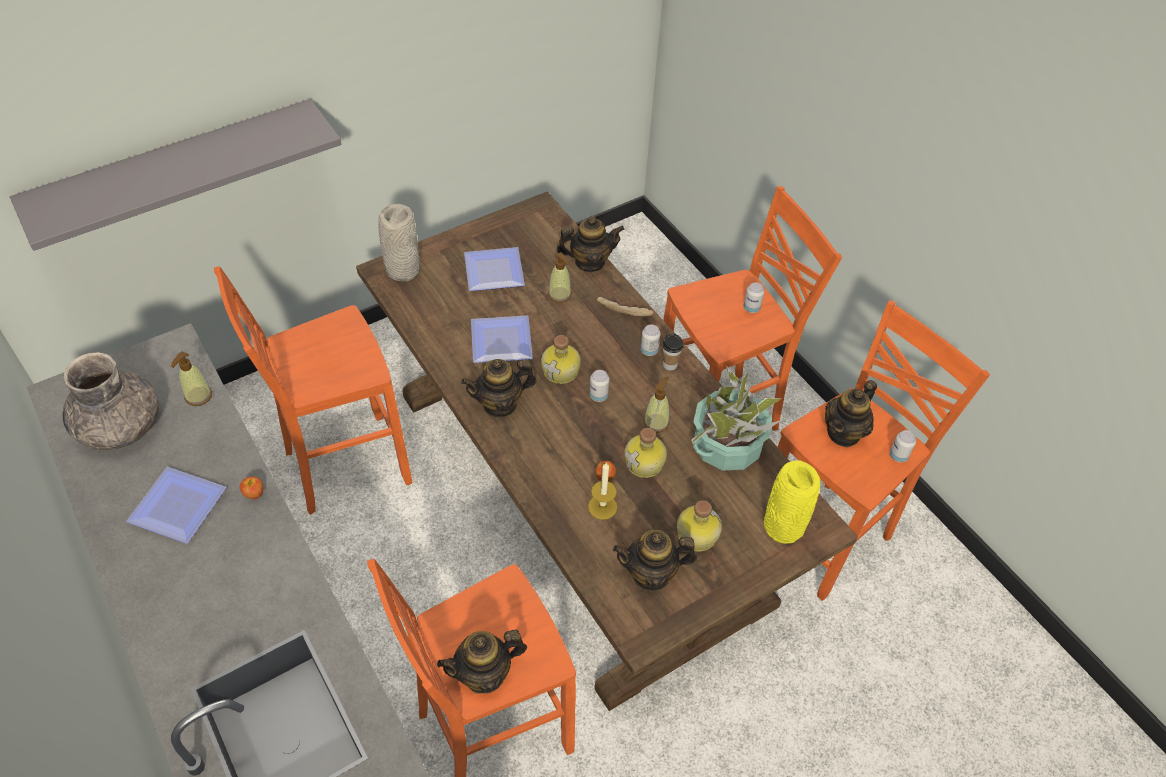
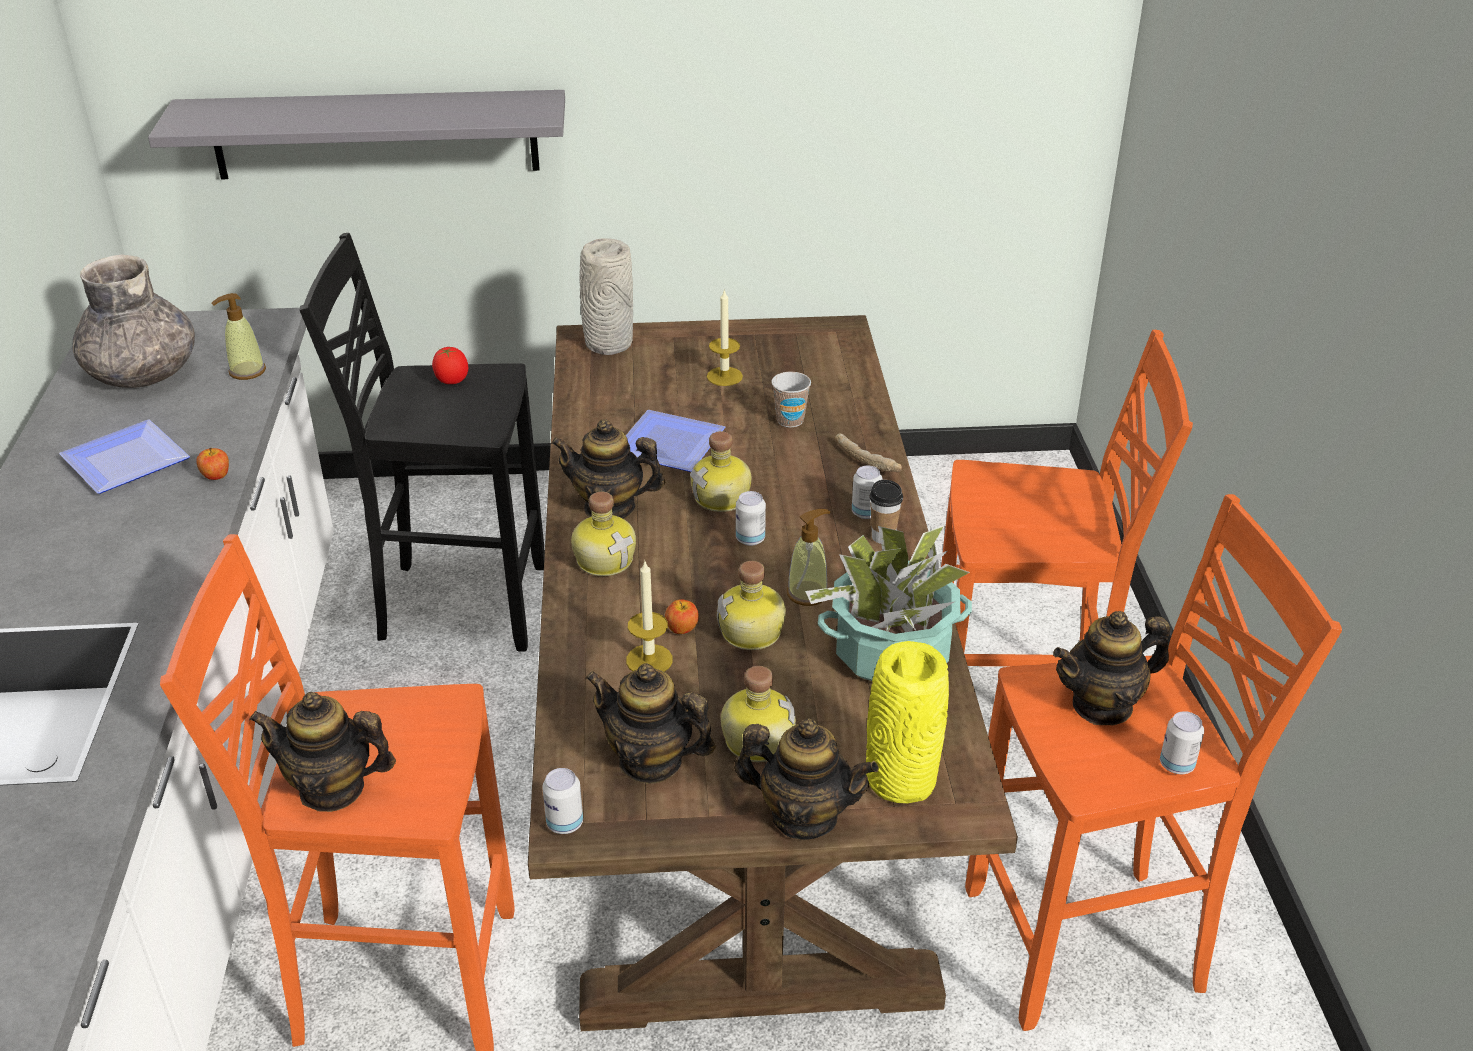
camera: 30 degrees right, 15 degrees down
orange stool [214,266,413,515] -> black stool [300,233,545,652]
plate [464,247,525,291] -> candle [707,289,743,386]
soap dispenser [548,252,572,303] -> cup [771,372,811,428]
teapot [557,216,624,272] -> teapot moved to [734,718,879,839]
can [743,282,764,313] -> can moved to [542,768,583,834]
none -> tomato [432,347,468,384]
none -> bottle [571,491,636,576]

